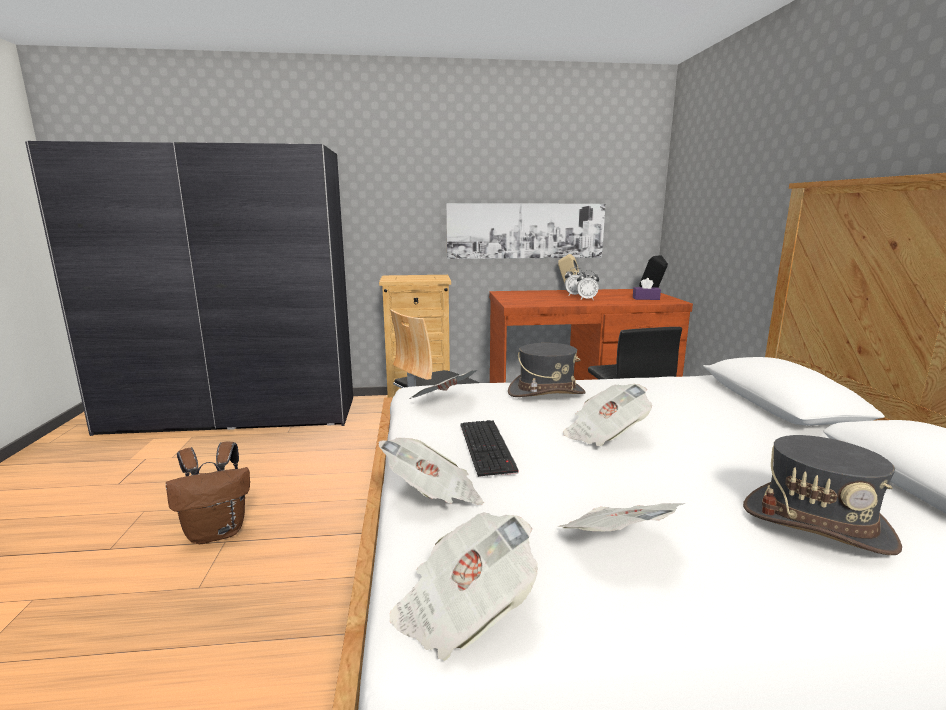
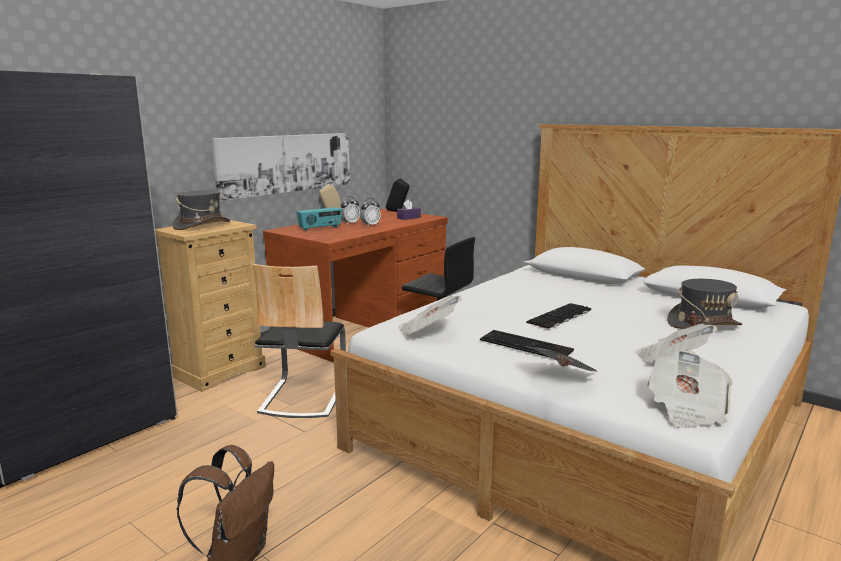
camera: 45 degrees left, 0 degrees up
grey hat [508,343,586,397] -> grey hat moved to [172,190,230,230]
newspaper [563,384,652,446] -> keyboard [526,303,591,329]
none -> radio [297,207,342,231]

